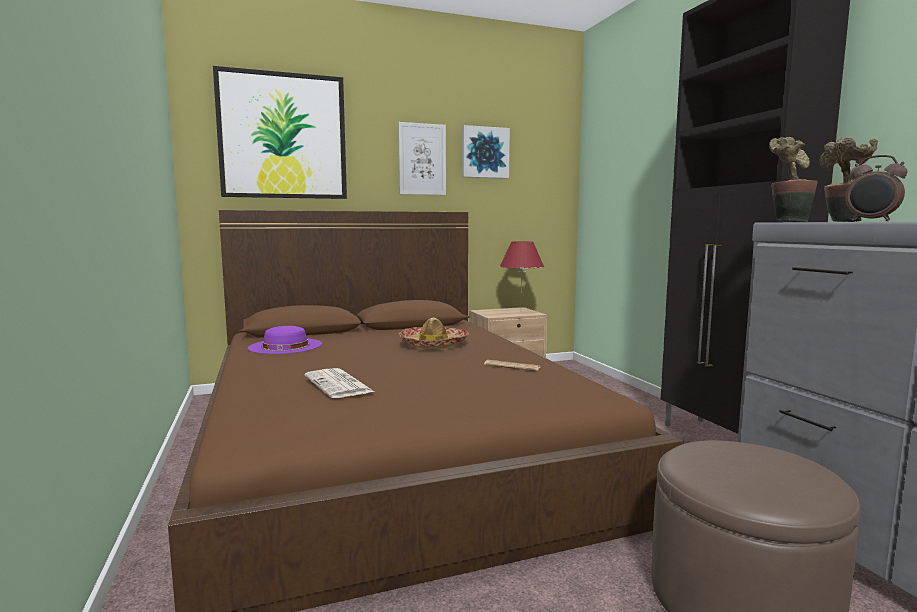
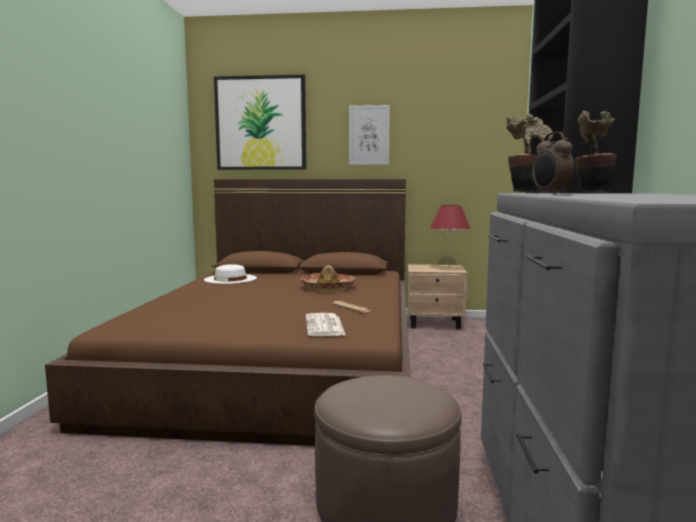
camera: 25 degrees right, 0 degrees up
purple hat [248,326,322,354] -> white hat [204,264,257,284]
newspaper [305,368,374,398] -> newspaper moved to [306,313,346,336]
picture [462,125,510,179] -> none

